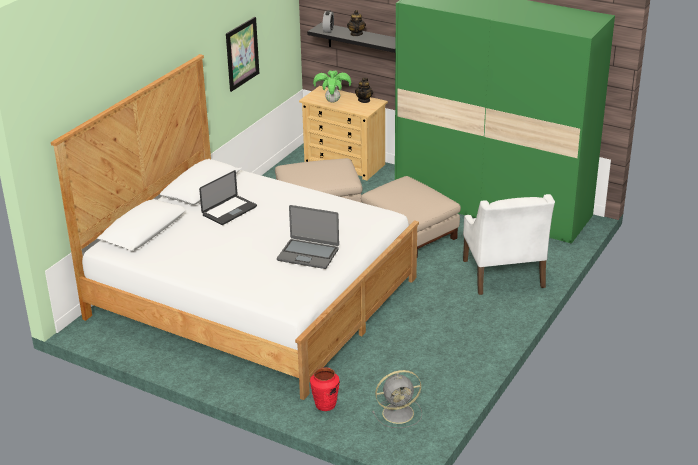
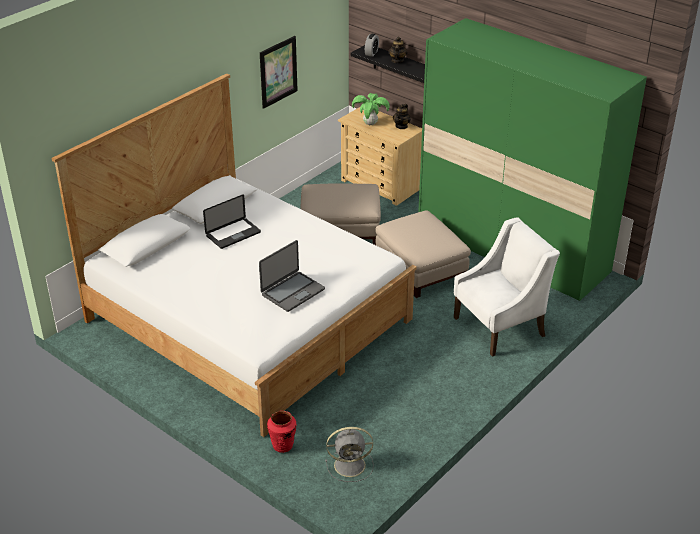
camera: 10 degrees right, 5 degrees up
laptop [277,205,339,269] -> laptop turned 75 degrees counterclockwise [259,240,325,312]
white armchair [463,194,555,295] -> white armchair turned 120 degrees counterclockwise [454,217,560,357]

